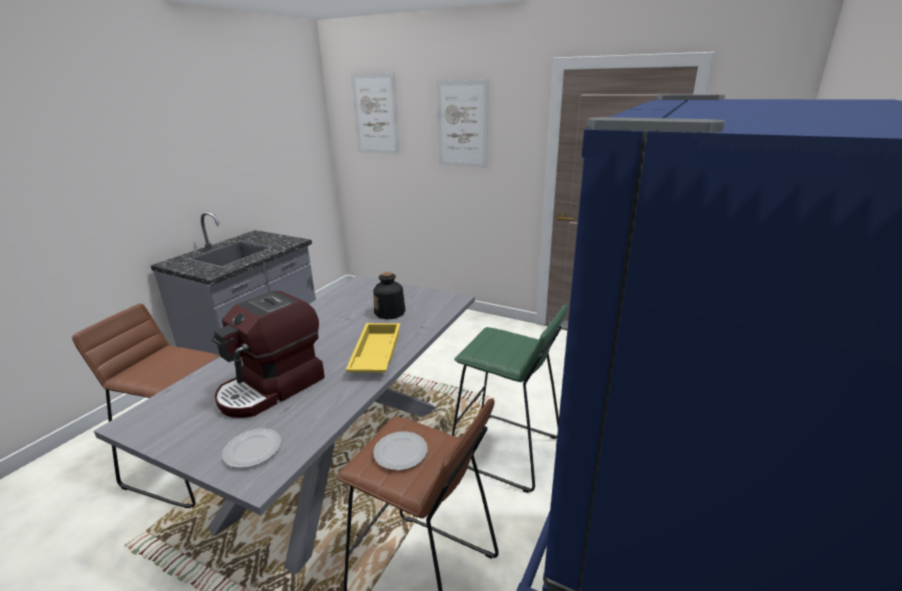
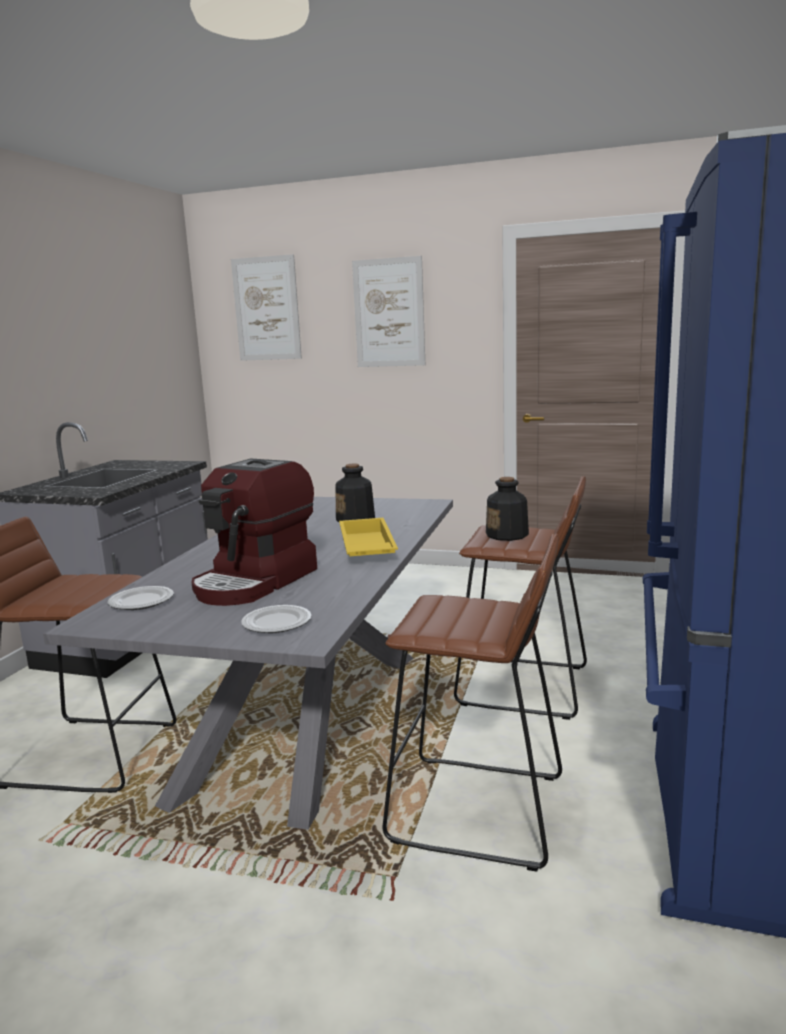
camera: 10 degrees left, 10 degrees down
plate [373,431,428,470] -> plate moved to [107,586,174,610]
green stool [452,305,568,493] -> brown stool [454,476,587,720]
none -> bottle [486,477,529,541]

